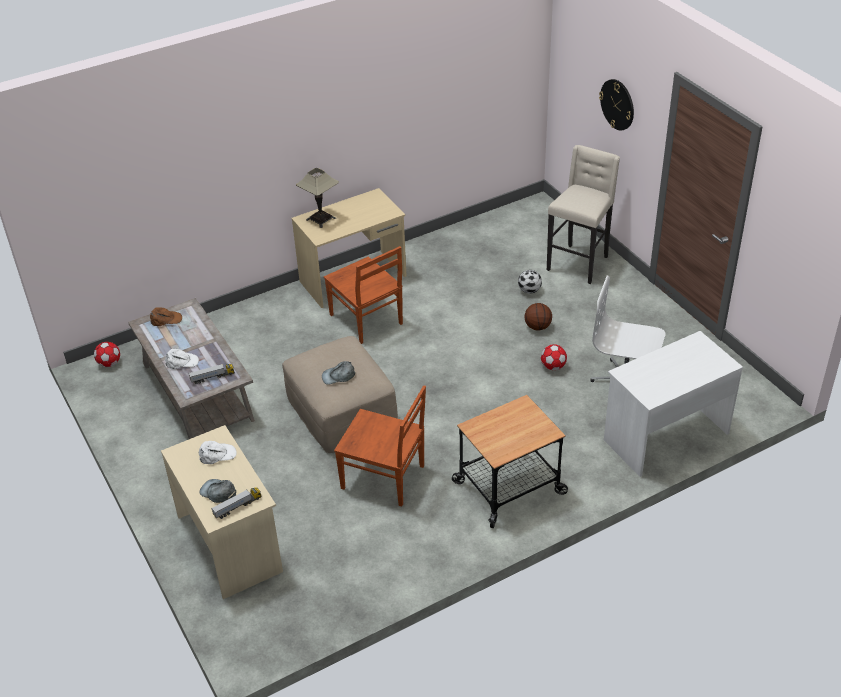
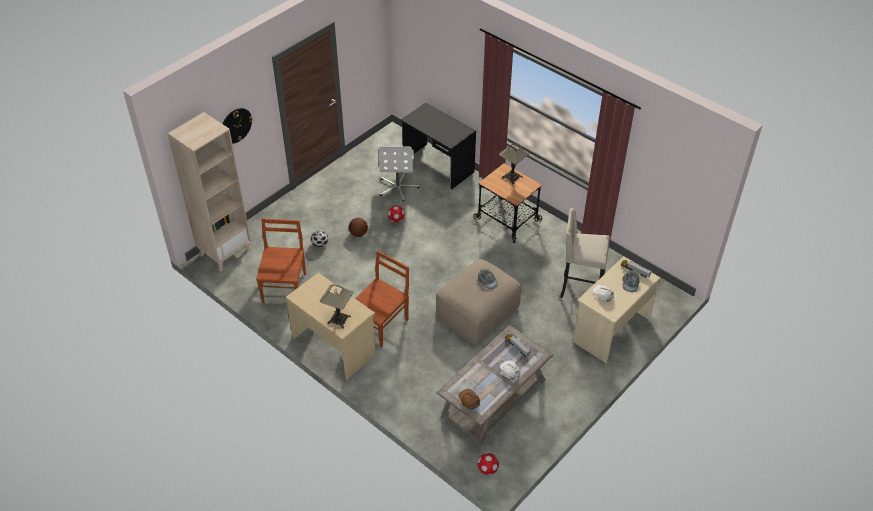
camera: 110 degrees left, 5 degrees up
brown chair [334,385,426,506] -> brown chair moved to [256,219,306,303]
beige stool [547,145,620,284] -> beige stool moved to [560,208,610,298]
white desk [604,331,743,477] -> black desk [401,103,476,189]
none -> beige bookcase [168,112,251,271]
none -> table lamp [499,143,529,185]

